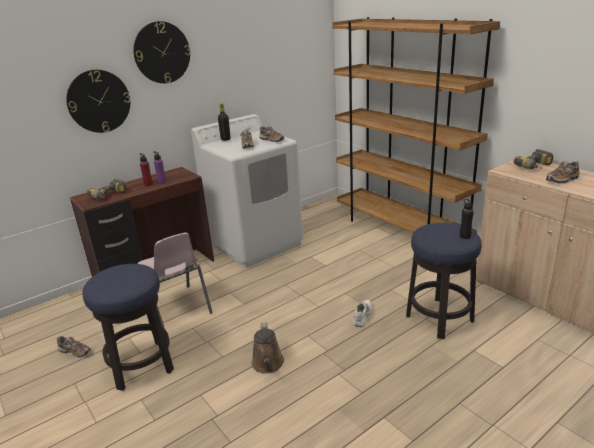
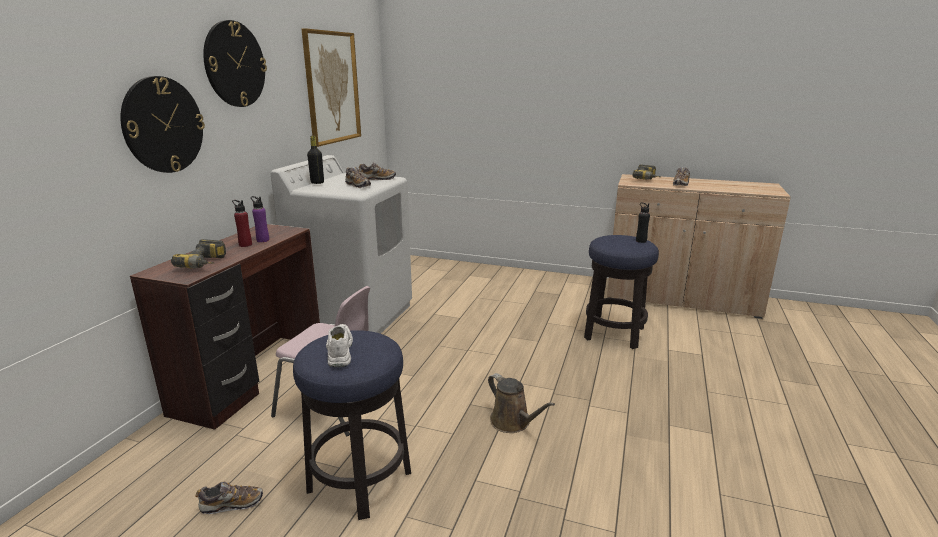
camera: 35 degrees left, 5 degrees down
brown bookcase [332,17,500,233] -> none
white shoe [352,300,372,327] -> white shoe moved to [326,324,353,367]
none -> picture [302,29,361,147]

